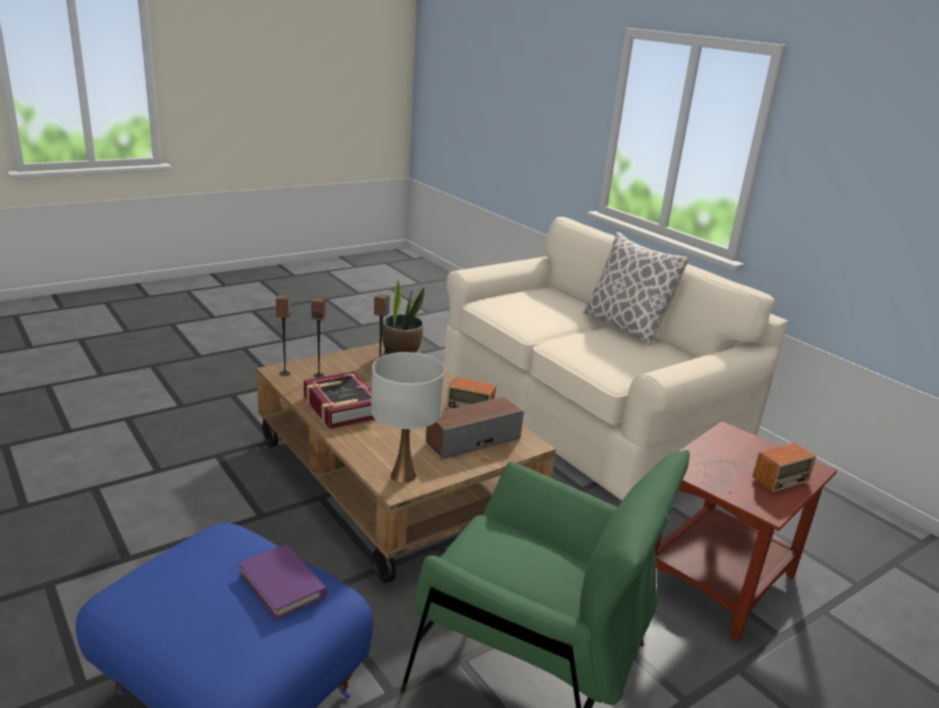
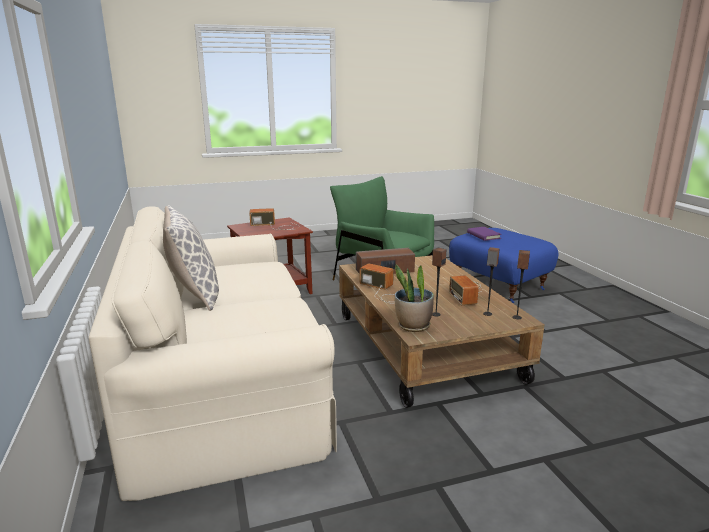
camera: 160 degrees left, 5 degrees down
book [304,371,375,429] -> radio [449,275,483,305]
white table lamp [371,352,445,483] -> none

